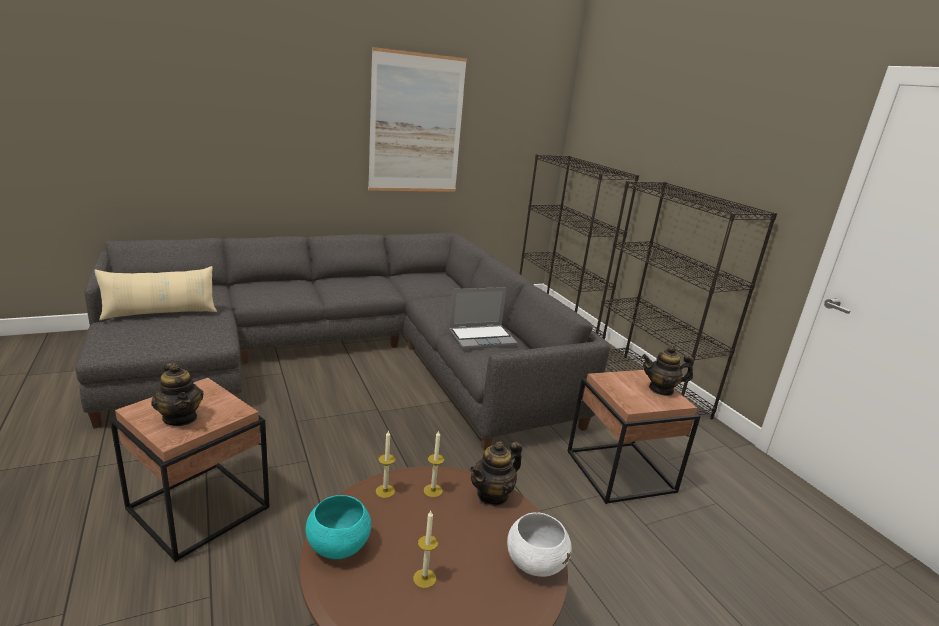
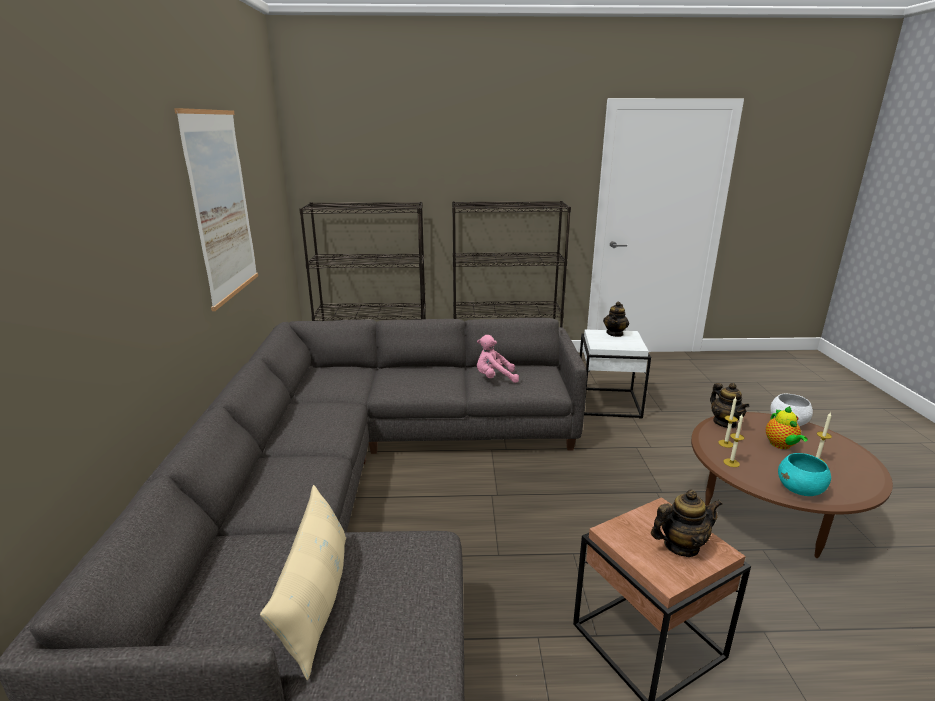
camera: 65 degrees left, 0 degrees up
laptop [449,287,518,350] -> pink plush toy [477,335,519,383]
brown side table [567,370,701,504] -> white side table [580,329,651,419]
none -> teapot [766,406,808,449]

